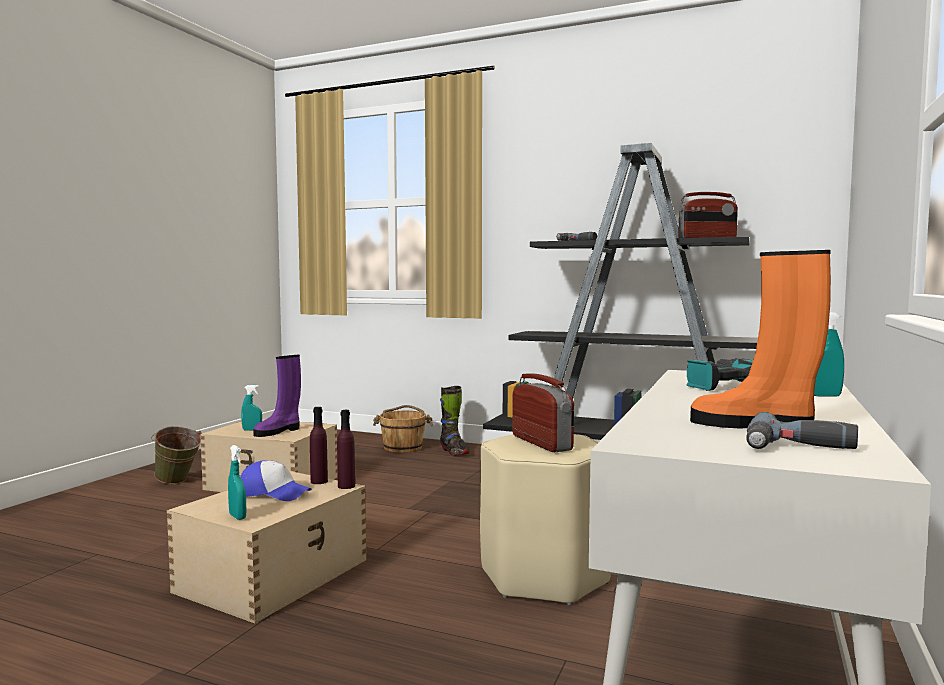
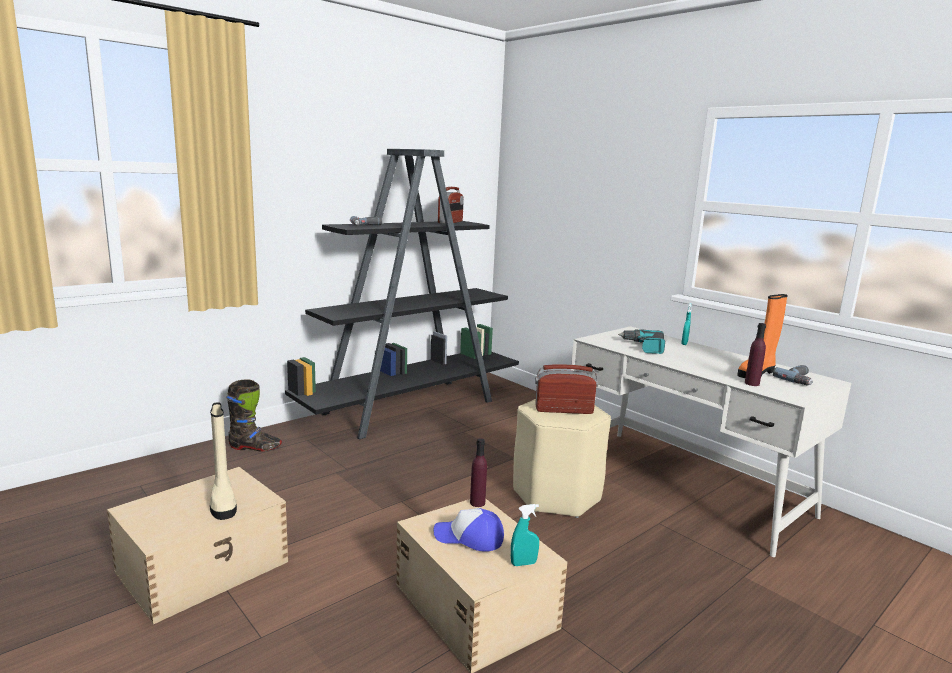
camera: 65 degrees left, 10 degrees up
green bucket [151,426,201,484] -> none
cap [240,460,312,501] -> cap turned 120 degrees counterclockwise [434,508,504,552]
turquoise spray bottle [241,385,262,431] -> none
purple boot [253,355,301,437] -> beige boot [210,402,237,520]
purple bottle [310,407,328,484] -> purple bottle moved to [745,323,766,386]
brown bucket [373,405,434,453] -> none

